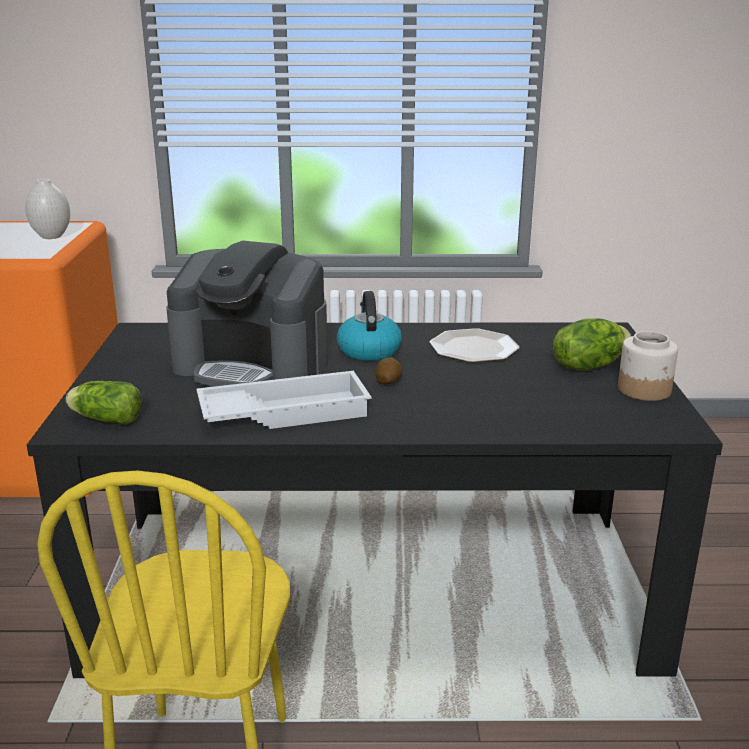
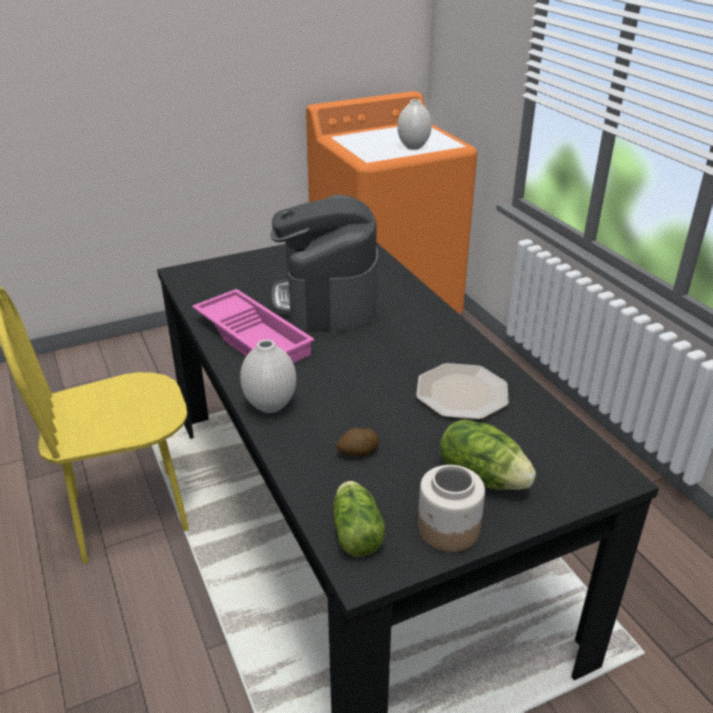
camera: 65 degrees right, 10 degrees up
lettuce [66,381,141,425] -> lettuce moved to [333,481,385,557]
white tray [196,371,371,429] -> pink tray [192,289,315,363]
kettle [337,291,402,361] -> none
potato [375,357,403,384] -> potato moved to [336,428,379,457]
none -> white vase [240,340,296,413]

